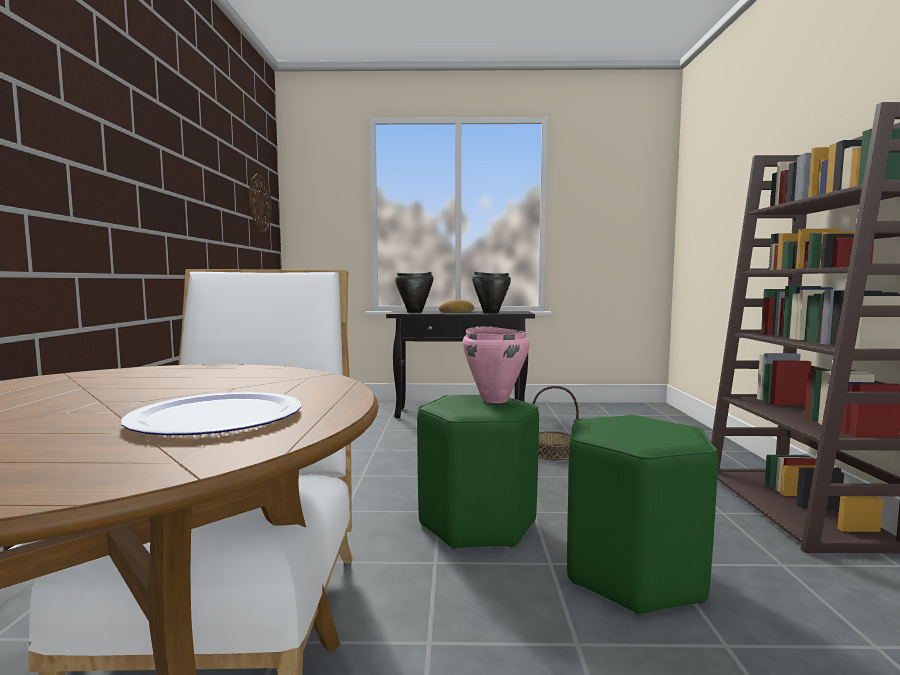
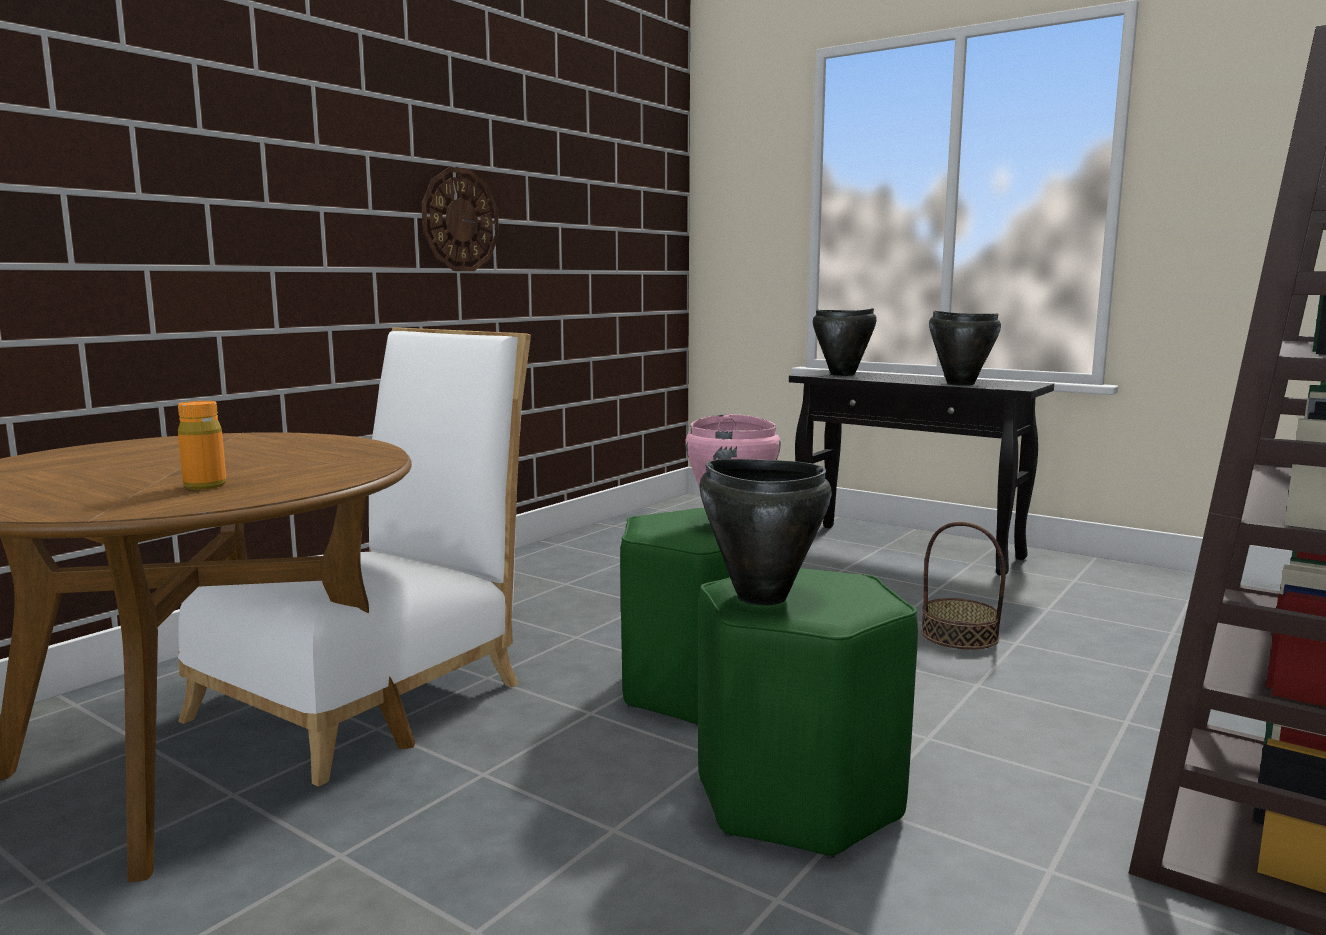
camera: 35 degrees right, 5 degrees up
plate [121,392,301,435] -> orange bottle [178,401,226,490]
wall clock [249,173,272,233] -> wall clock moved to [421,167,499,271]
bread [439,300,474,313] -> none
none -> black cooking pot [699,459,832,605]

